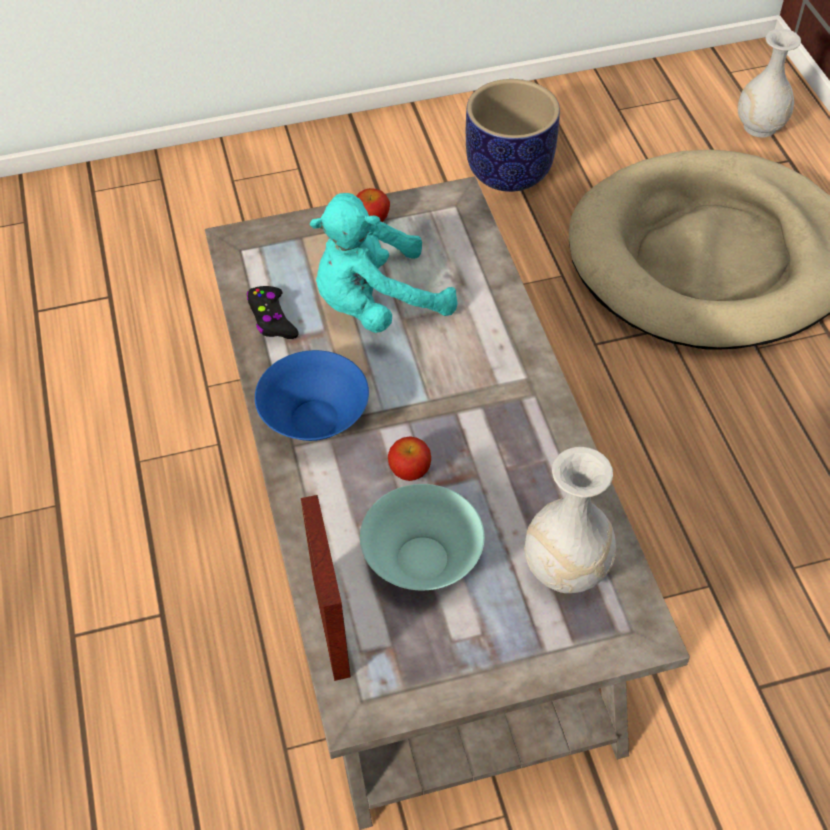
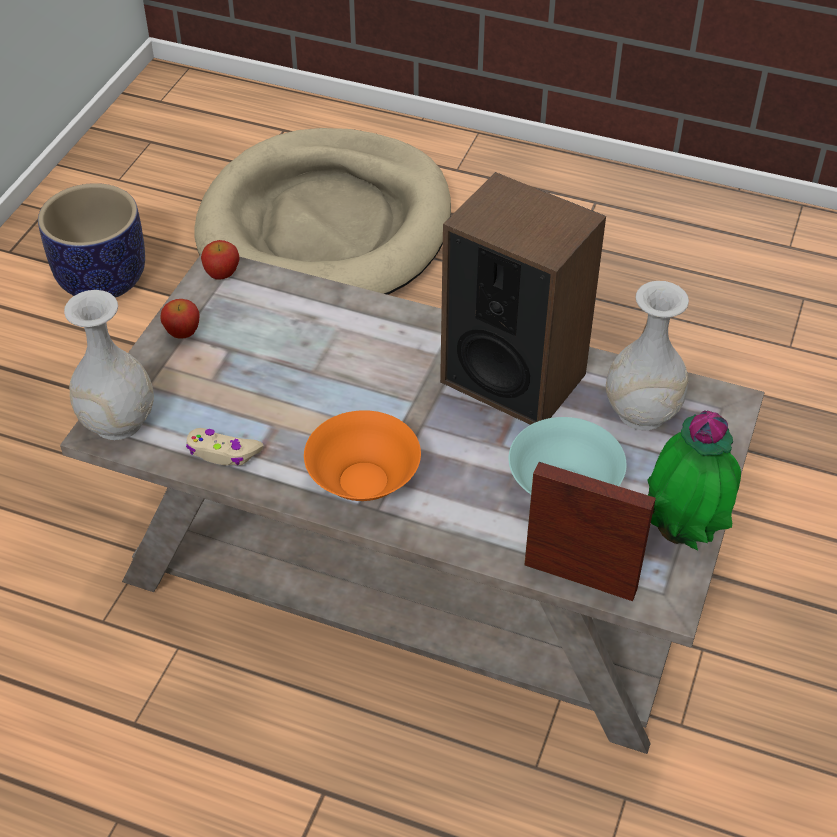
camera: 55 degrees left, 5 degrees down
black game controller [247,286,298,339] -> beige game controller [186,428,263,466]
blue bowl [255,350,369,441] -> orange bowl [304,410,421,501]
turquoise plush toy [310,193,458,333] -> none
apple [388,436,431,481] -> apple moved to [201,240,239,279]
white vase [738,29,801,138] -> white vase moved to [64,290,154,440]
none -> speaker [440,172,606,425]
none -> potted plant [647,410,741,550]

